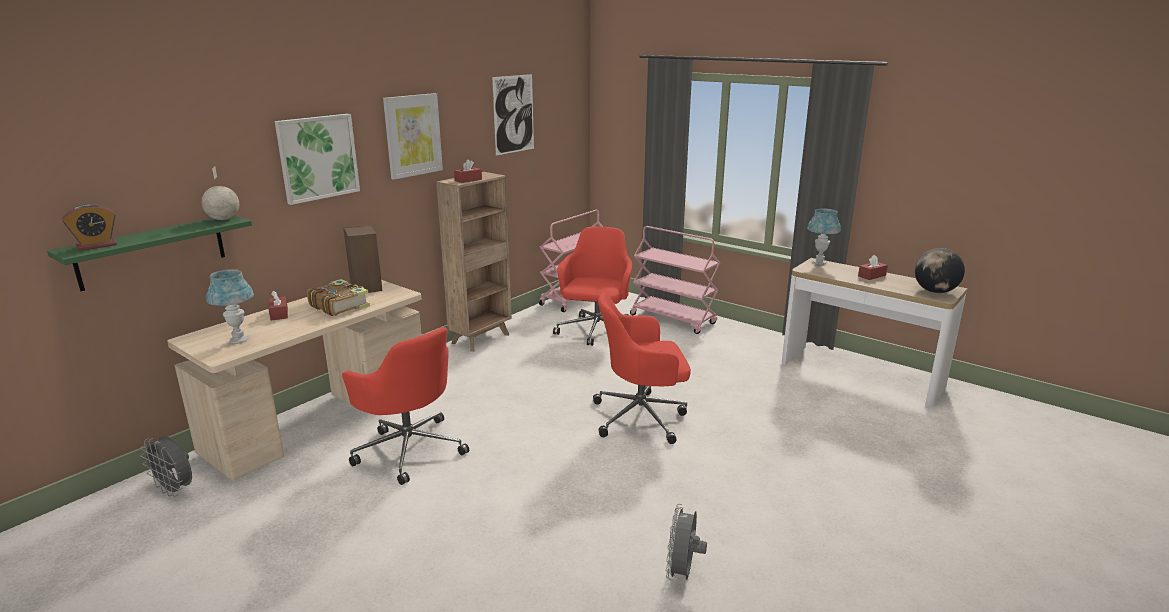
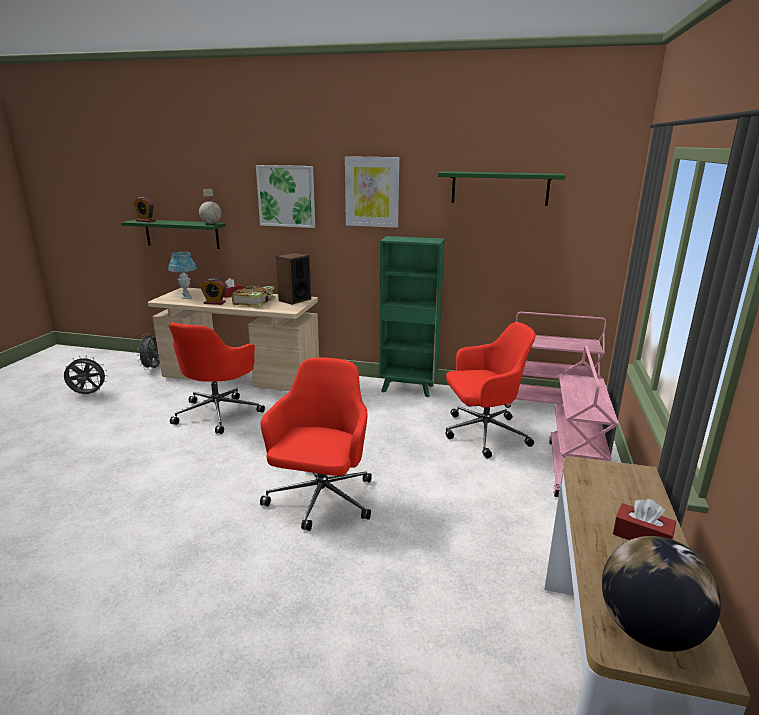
camera: 65 degrees right, 0 degrees up
brown bookcase [436,172,512,352] -> green bookcase [379,236,445,397]
red tissue box [454,159,482,183] -> none
picture [492,74,534,155] -> green shelf [438,171,566,206]
red office chair [593,293,691,444] -> red office chair turned 45 degrees clockwise [260,357,372,531]
grey fan [666,504,707,581] -> grey fan moved to [64,356,108,394]
blue table lamp [807,208,841,265] -> none
none -> alarm clock [200,278,226,305]

